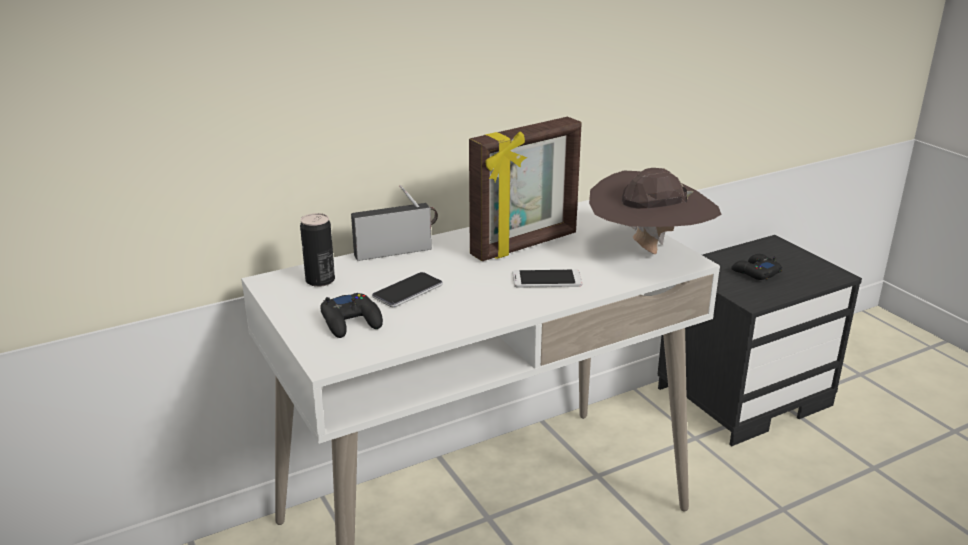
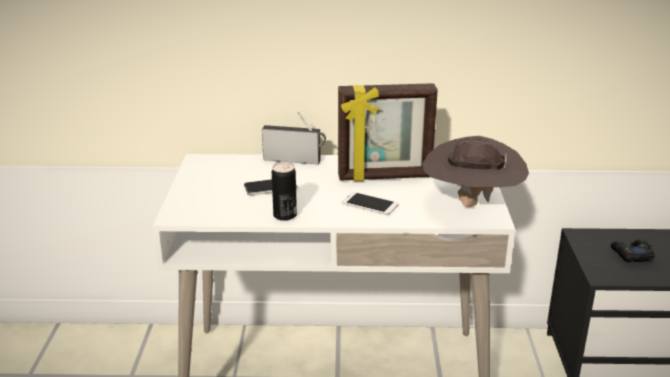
camera: 30 degrees right, 0 degrees up
can [300,213,335,287] -> can moved to [272,162,297,221]
black game controller [320,293,383,338] -> none

